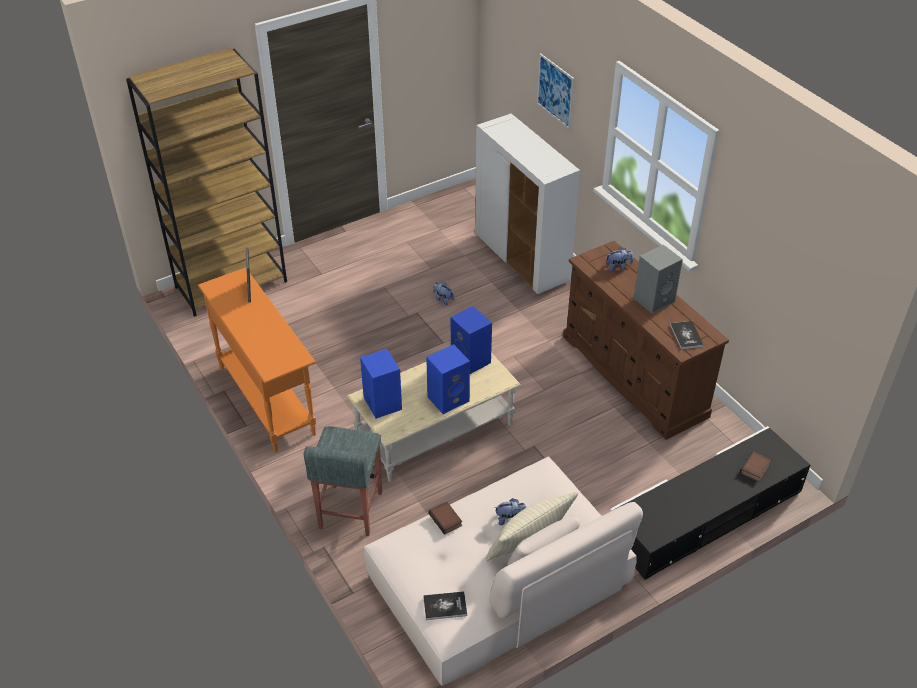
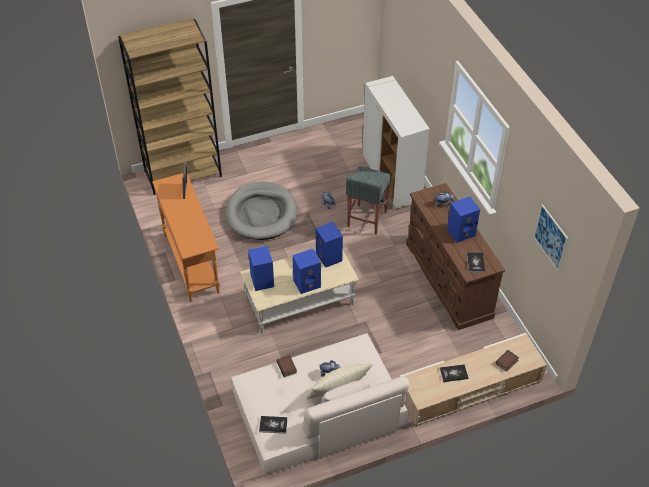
camera: 10 degrees right, 5 degrees up
grey stool [304,427,382,536] -> grey stool moved to [346,167,391,235]
picture [537,53,575,129] -> picture moved to [533,204,569,271]
black tv stand [610,426,810,580] -> beige tv stand [400,333,547,426]
grey speaker [633,245,683,313] -> blue speaker [447,197,480,243]
none -> grey dog bed [226,182,297,240]
none -> book [440,364,469,382]

